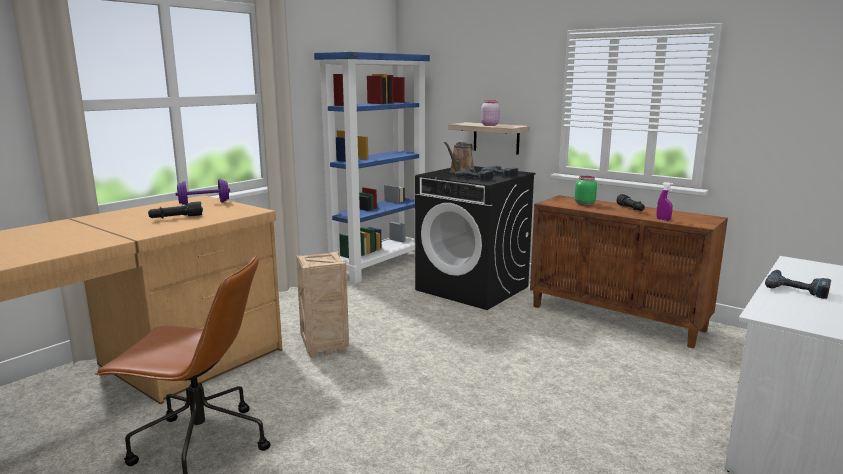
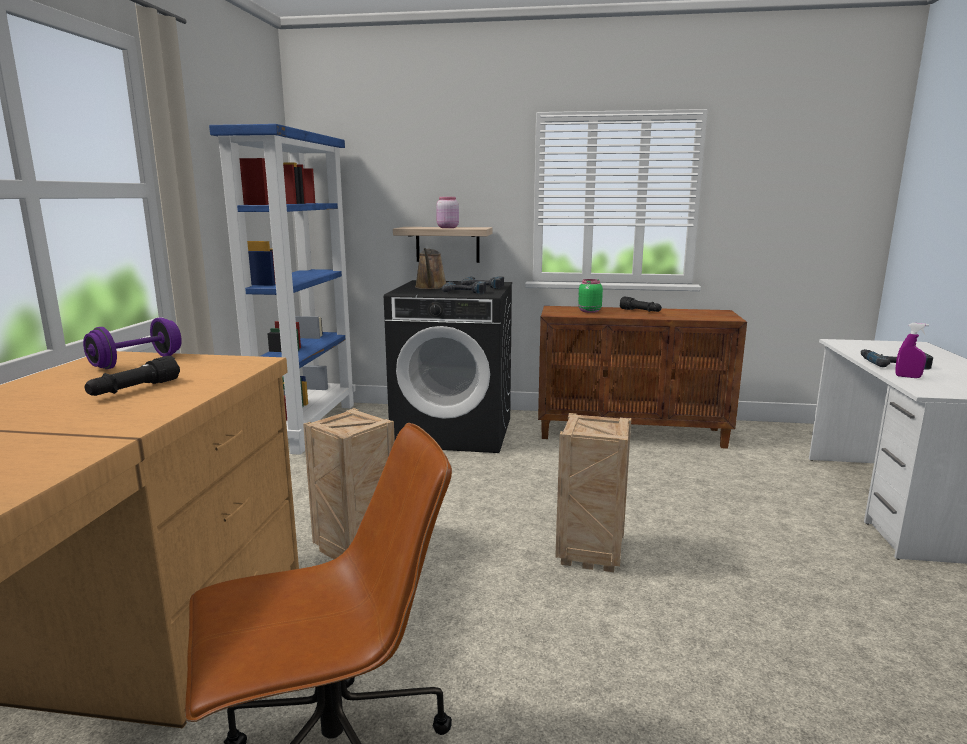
camera: 30 degrees left, 0 degrees up
purple spray bottle [657,182,673,221] -> purple spray bottle moved to [895,323,929,378]
none -> crate [555,413,631,572]

